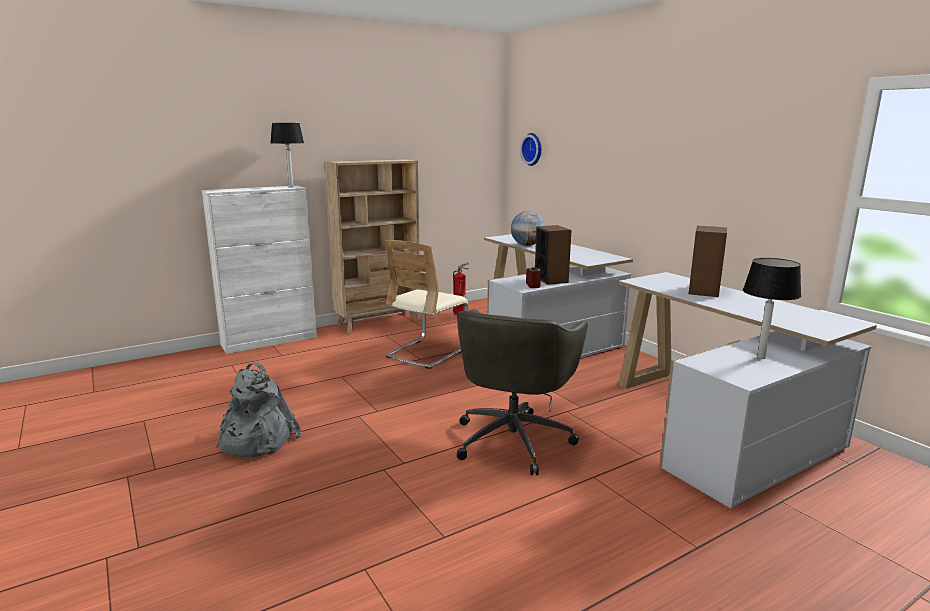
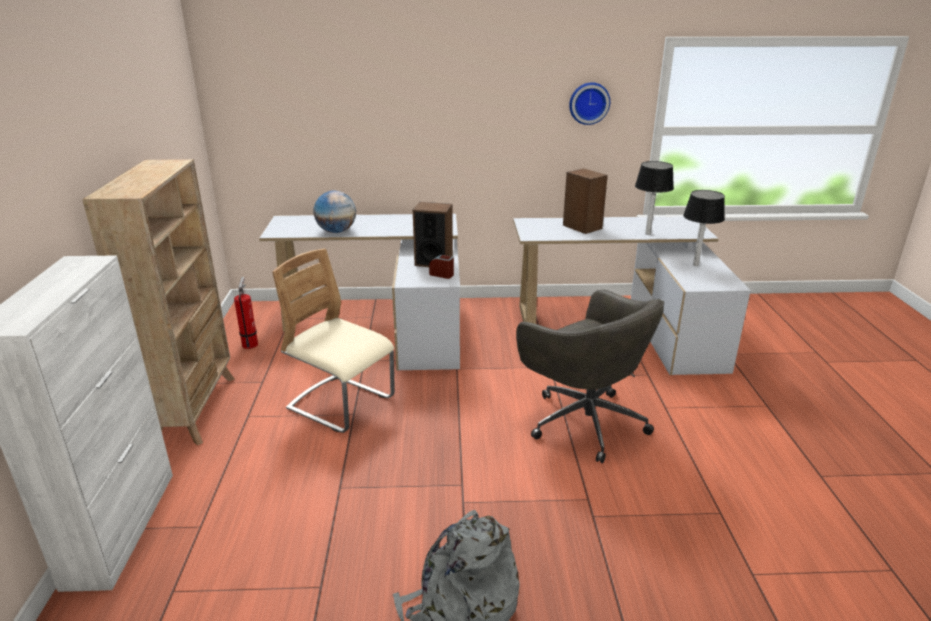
camera: 60 degrees left, 10 degrees up
table lamp [270,123,304,187] -> table lamp moved to [635,161,674,235]
beige chair [385,240,468,369] -> beige chair turned 150 degrees clockwise [272,249,395,433]
wall clock [520,133,542,166] -> wall clock moved to [569,82,610,125]

